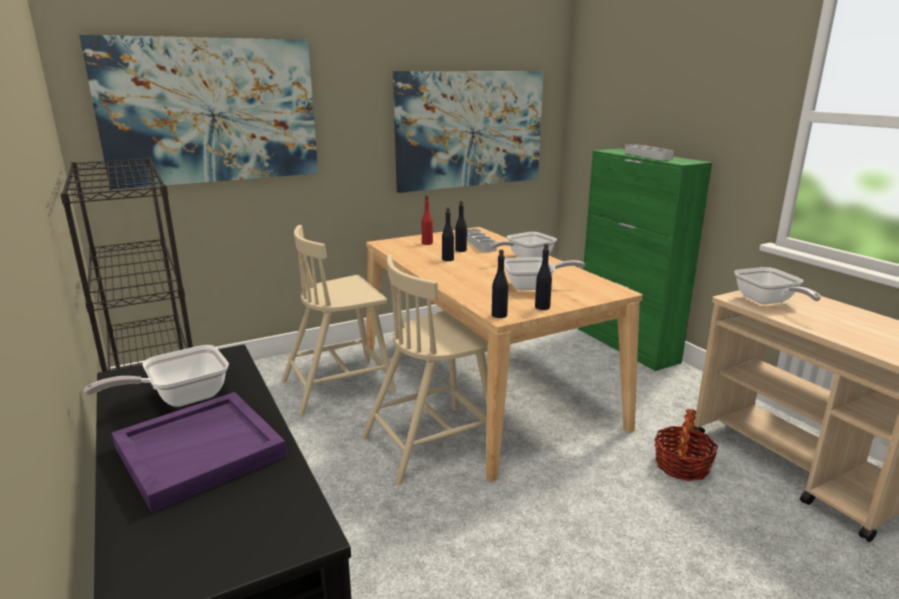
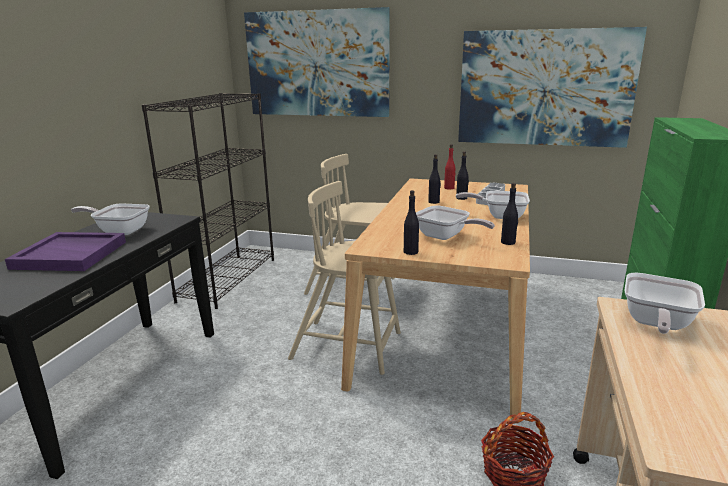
camera: 45 degrees right, 0 degrees up
black bottle [492,250,508,318] -> black bottle moved to [501,183,518,245]
grey tray [625,144,674,160] -> none

